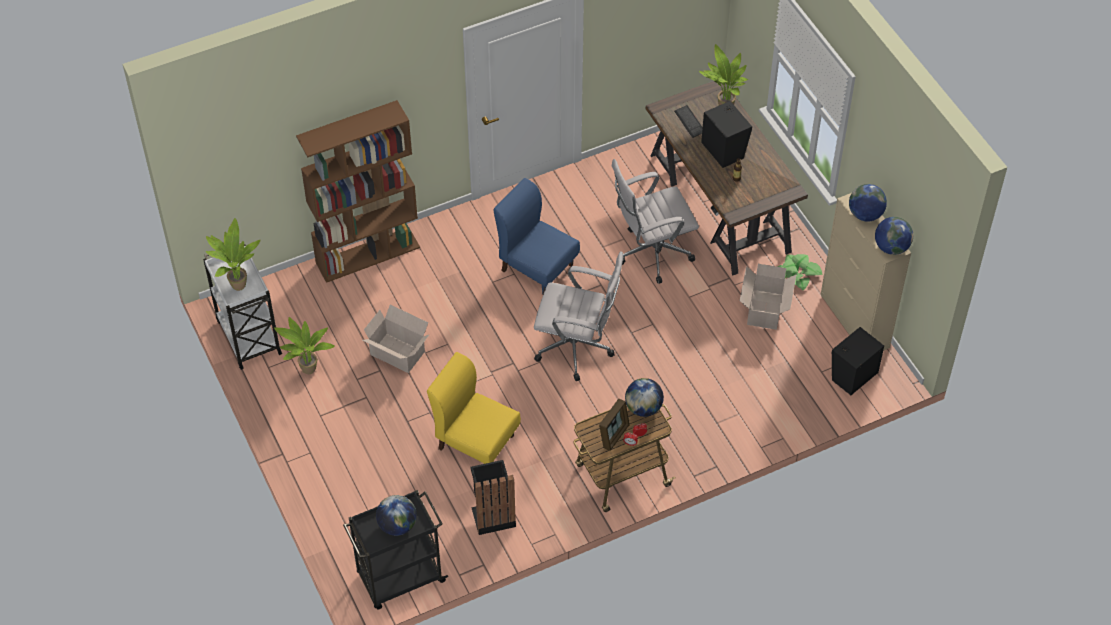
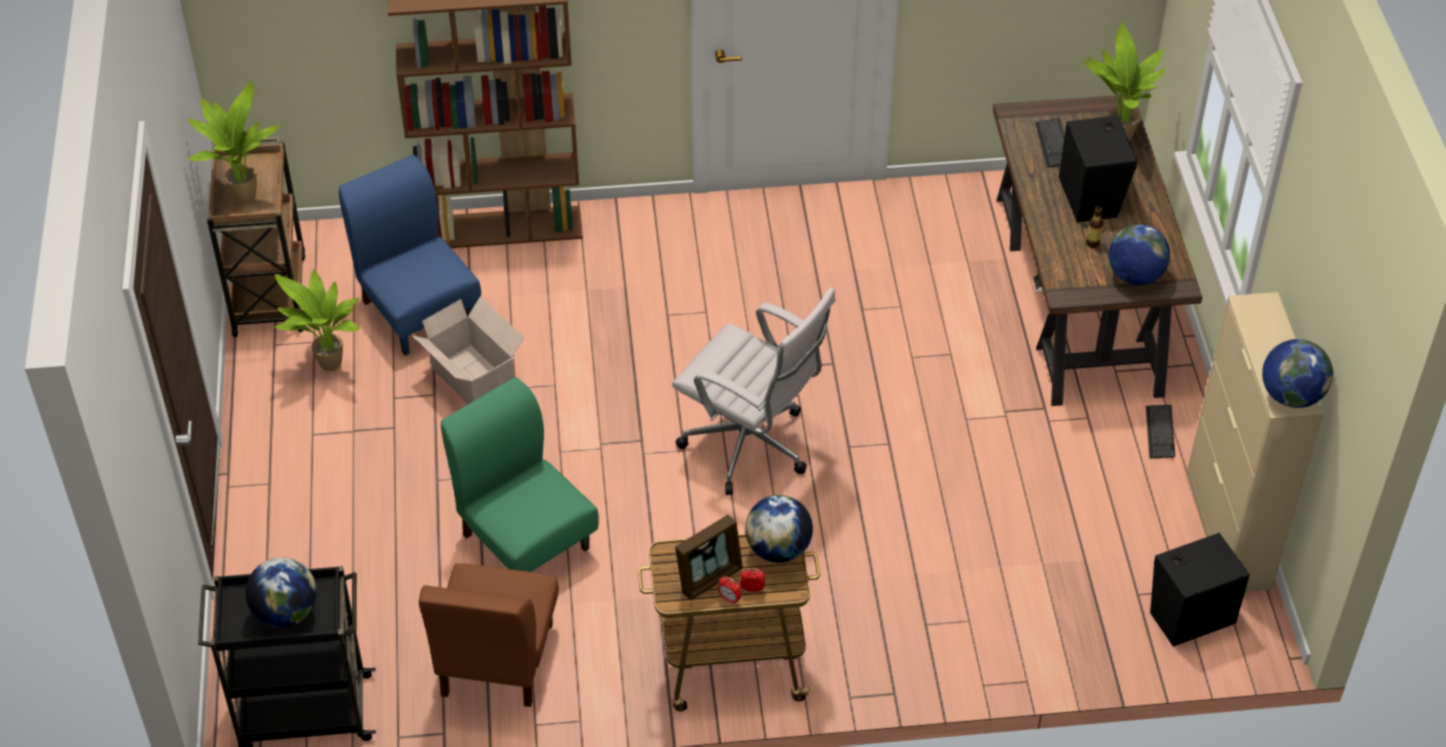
camera: 20 degrees right, 5 degrees down
white cart [203,242,282,370] -> brown cart [207,137,306,337]
yellow chair [427,352,521,464] -> green chair [441,377,599,572]
black trash can [471,460,516,535] -> brown chair [419,563,559,707]
blue chair [493,178,580,295] -> blue chair moved to [339,155,481,355]
white office chair [611,159,699,284] -> none
cardboard box [740,264,796,330] -> none
potted plant [778,254,823,291] -> keyboard [1146,405,1175,458]
globe [849,184,887,222] -> globe moved to [1108,224,1170,285]

